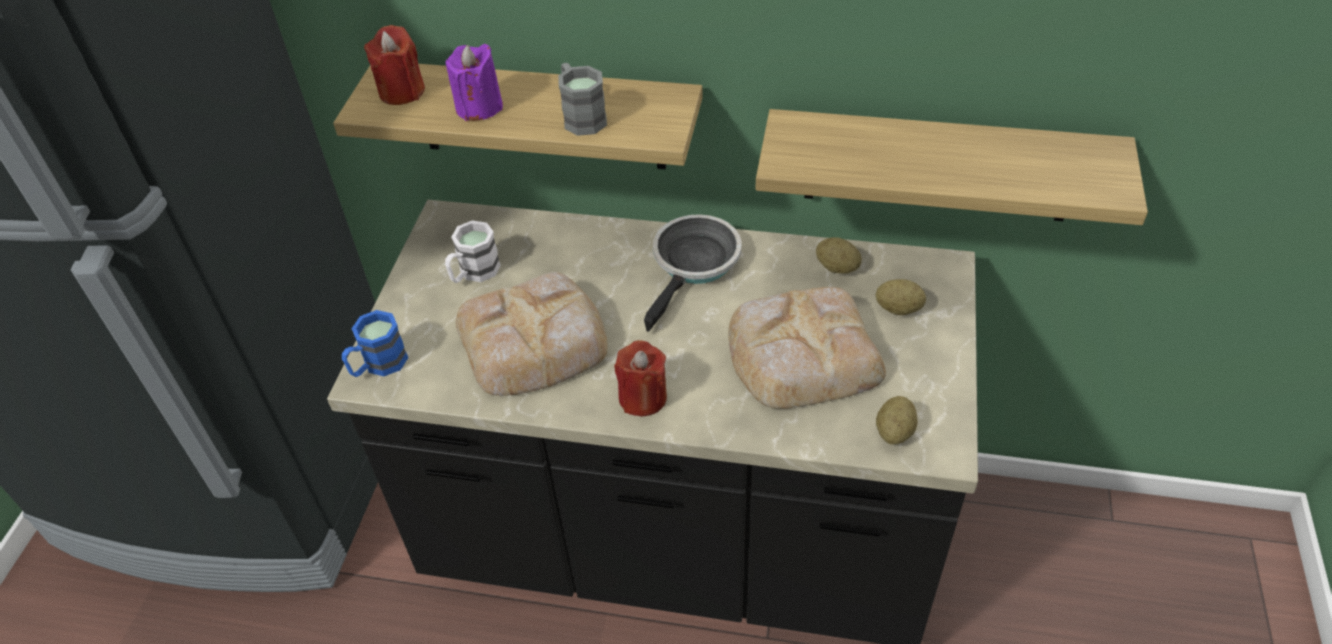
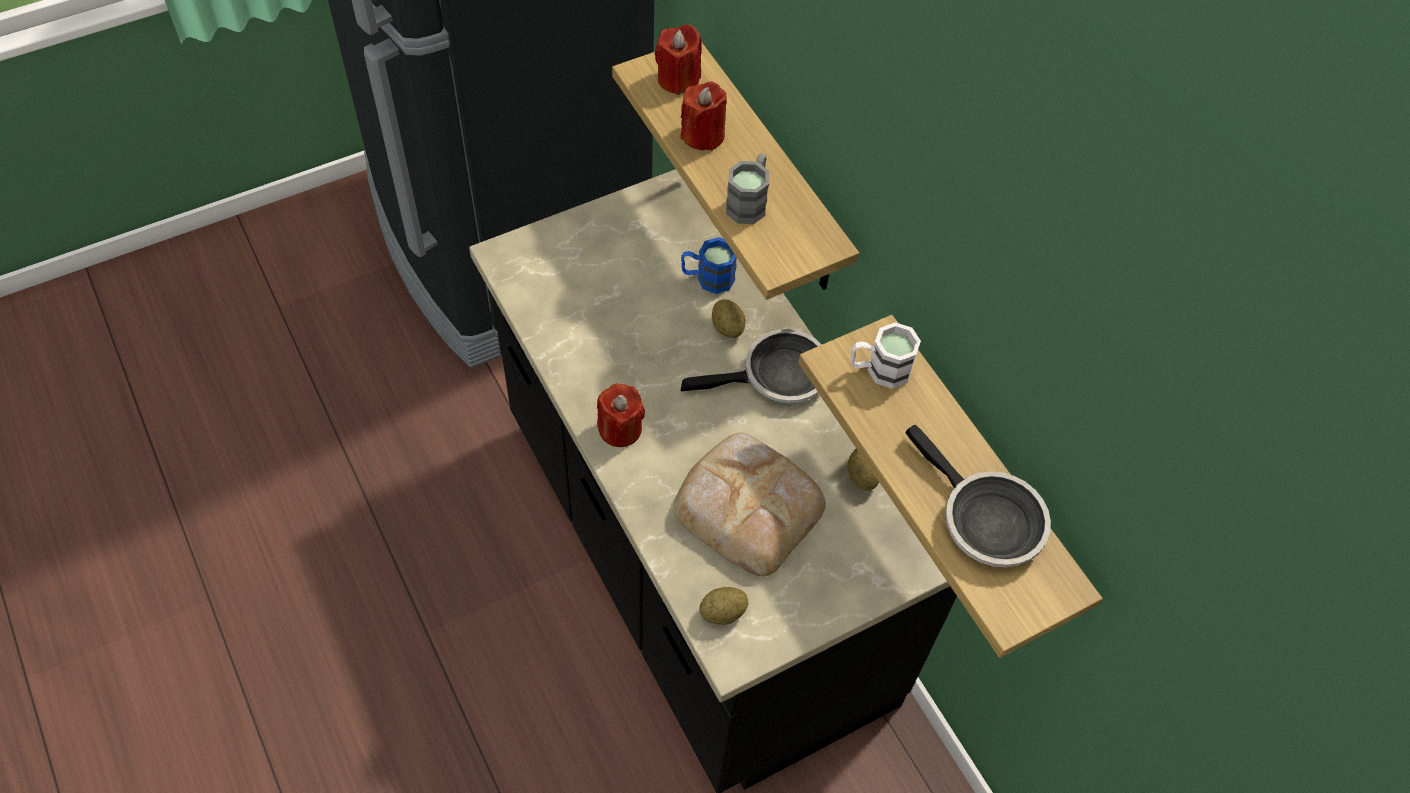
camera: 45 degrees right, 10 degrees up
blue mug [342,310,408,377] -> blue mug moved to [681,237,737,294]
white mug [445,221,501,283] -> white mug moved to [851,322,921,389]
purple candle [446,44,503,121] -> red candle [680,81,727,151]
bread [456,272,608,396] -> none
potato [876,279,926,315] -> potato moved to [712,299,746,338]
none -> frying pan [906,425,1051,568]

